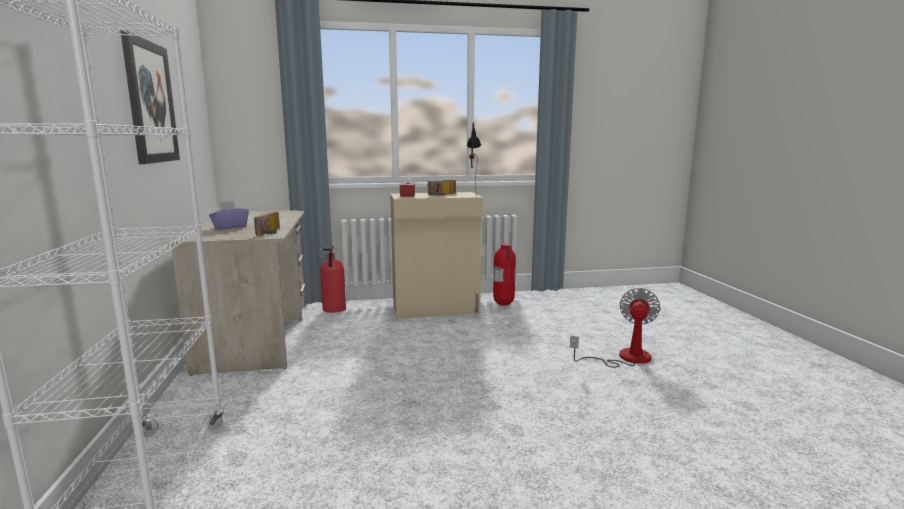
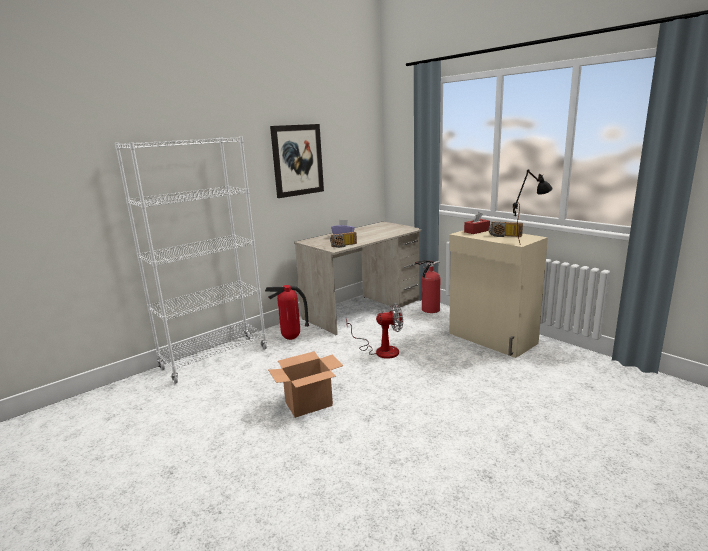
camera: 60 degrees right, 5 degrees up
fire extinguisher [493,244,516,306] -> fire extinguisher moved to [265,285,309,340]
fan [570,288,660,368] -> fan moved to [346,303,403,359]
none -> cardboard box [268,351,343,418]

